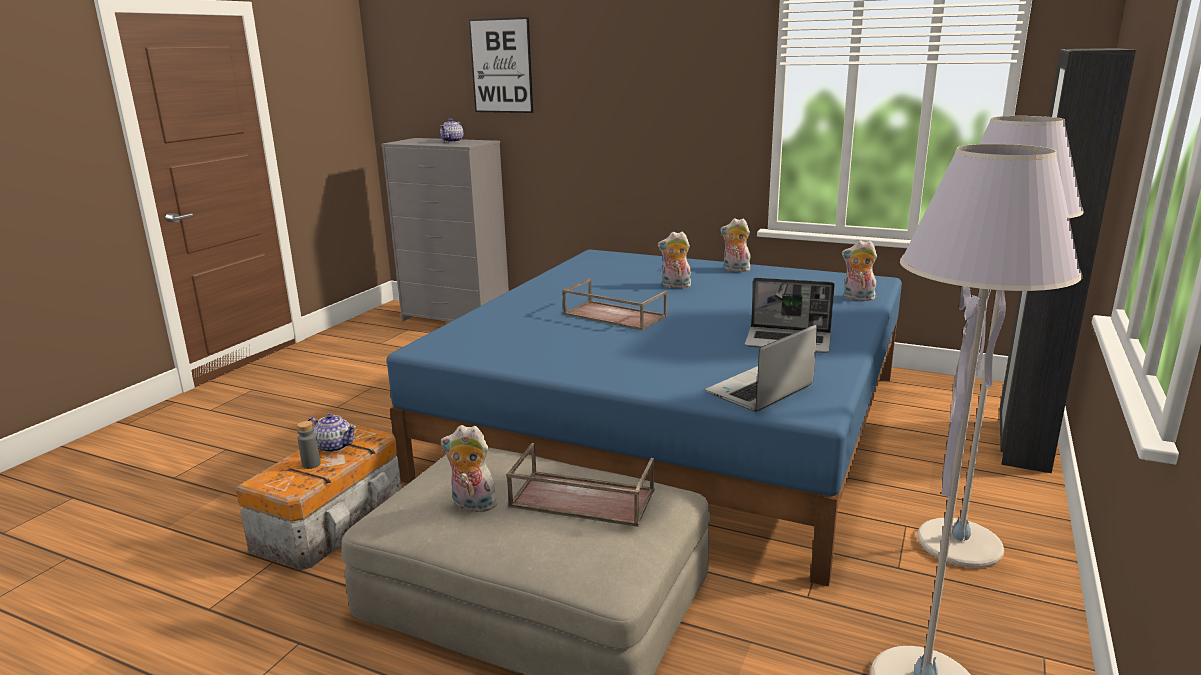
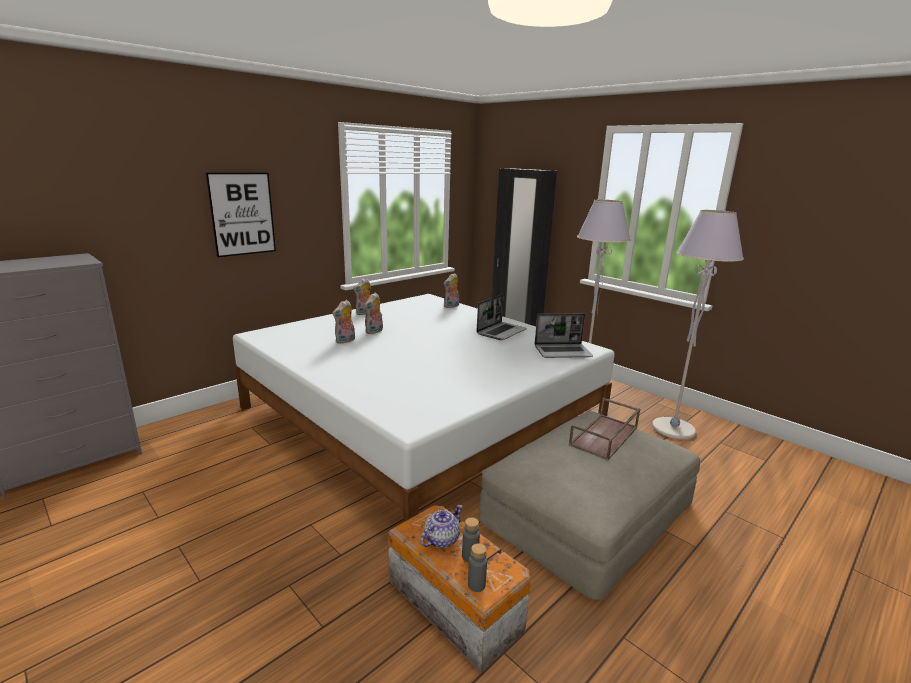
camera: 70 degrees left, 0 degrees up
blue bed [387,249,902,587] -> white bed [233,294,615,522]
teapot [440,118,463,142] -> none
plush toy [441,425,497,512] -> plush toy moved to [332,300,355,344]
picture [469,17,533,113] -> picture moved to [206,173,276,257]
brown tray [562,278,667,331] -> none
laptop [705,325,817,412] -> laptop turned 75 degrees counterclockwise [535,313,593,358]
none -> grey bottle [468,543,487,592]

